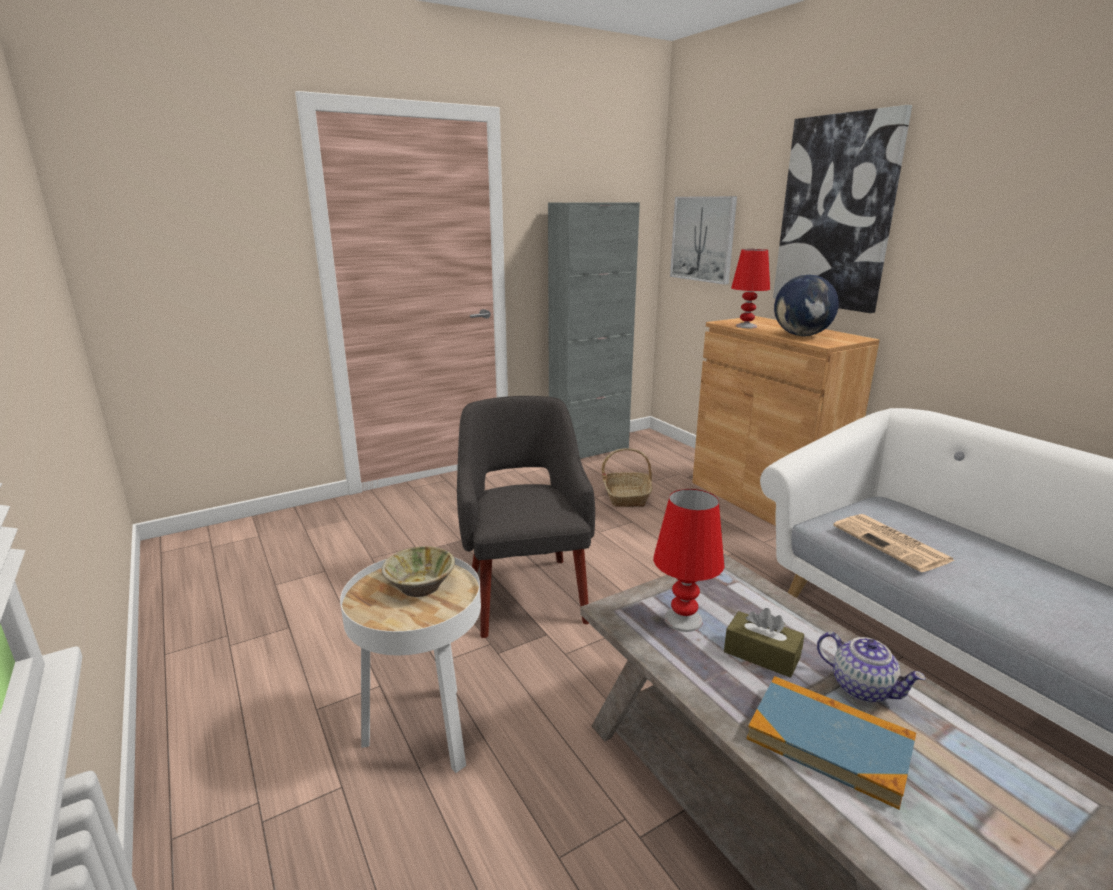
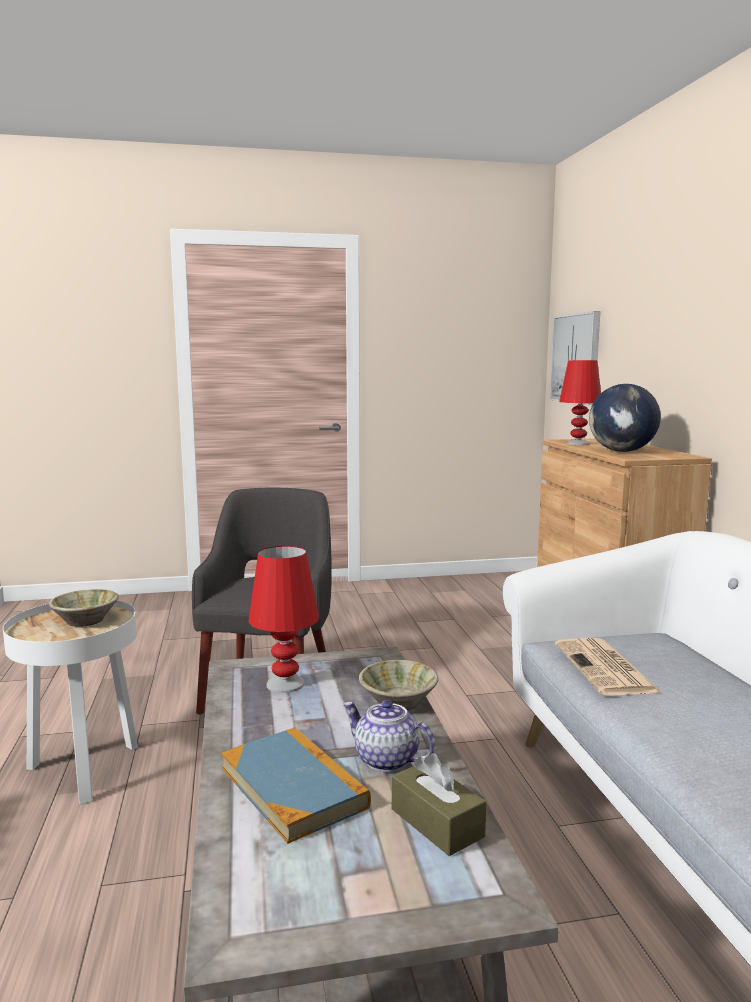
camera: 20 degrees right, 10 degrees down
grey cabinet [548,202,640,459] -> none
basket [601,448,653,507] -> none
brown tissue box [724,608,804,678] -> brown tissue box moved to [392,753,486,856]
picture [773,105,912,313] -> none
teapot [817,632,926,703] -> teapot turned 150 degrees clockwise [343,700,435,772]
none -> beige bowl [359,660,438,711]

